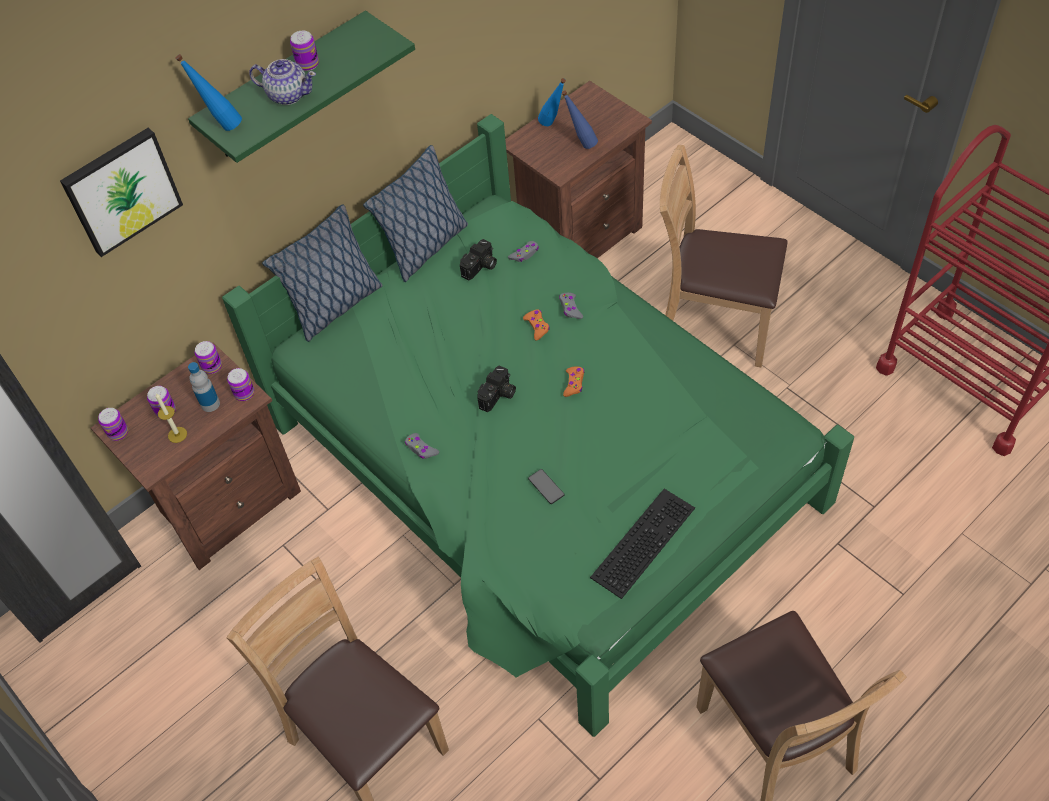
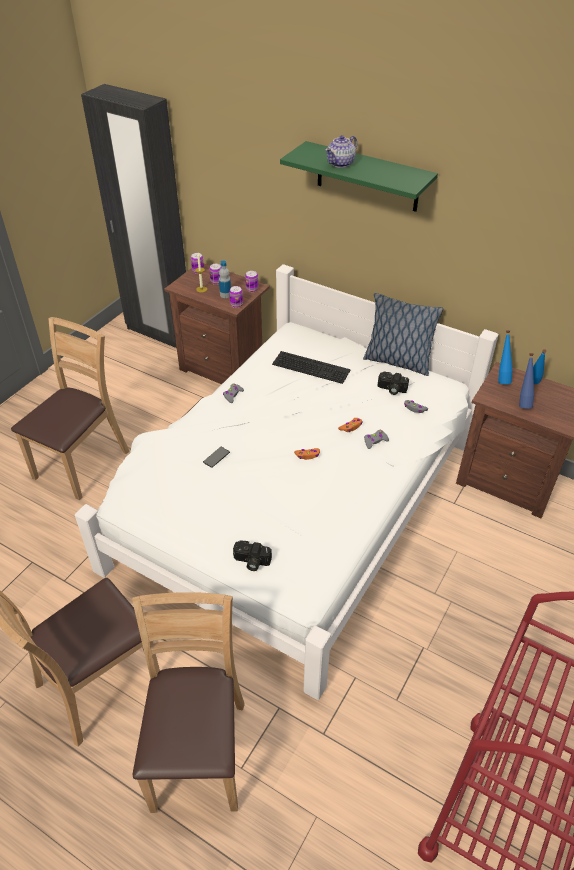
camera: 70 degrees right, 10 degrees down
picture [60,128,183,257] -> none
blue bottle [175,54,242,131] -> blue bottle moved to [498,330,512,384]
green bed [222,114,854,737] -> white bed [75,264,499,700]
teapot [249,59,316,105] -> teapot turned 45 degrees clockwise [325,135,357,168]
pillow [262,204,383,342] -> none
can [290,31,319,71] -> none
camera [477,366,516,412] -> camera moved to [233,540,272,571]
keyboard [590,489,695,599] -> keyboard moved to [272,351,351,384]
brown chair [660,145,788,367] -> brown chair moved to [132,592,245,813]

